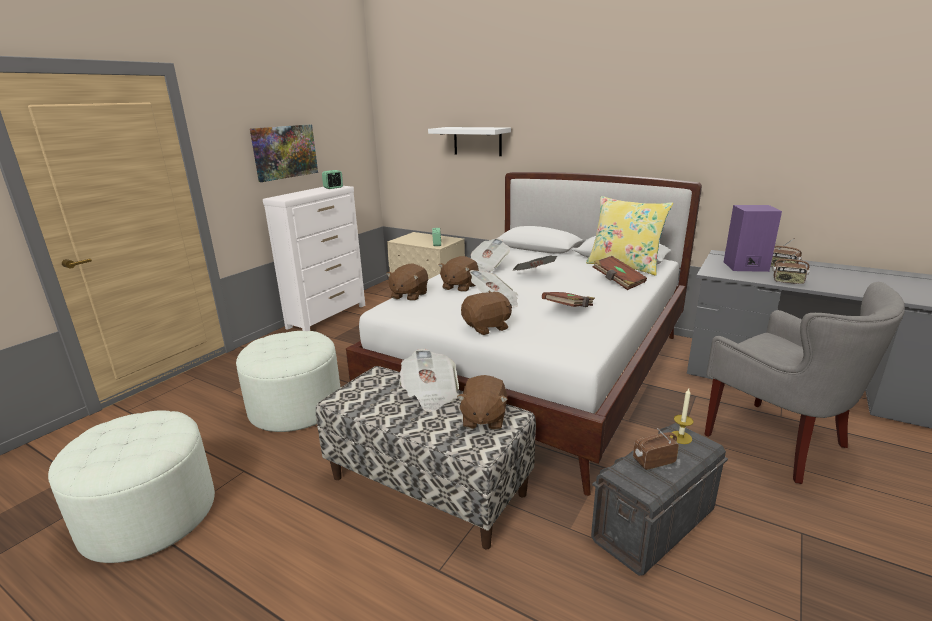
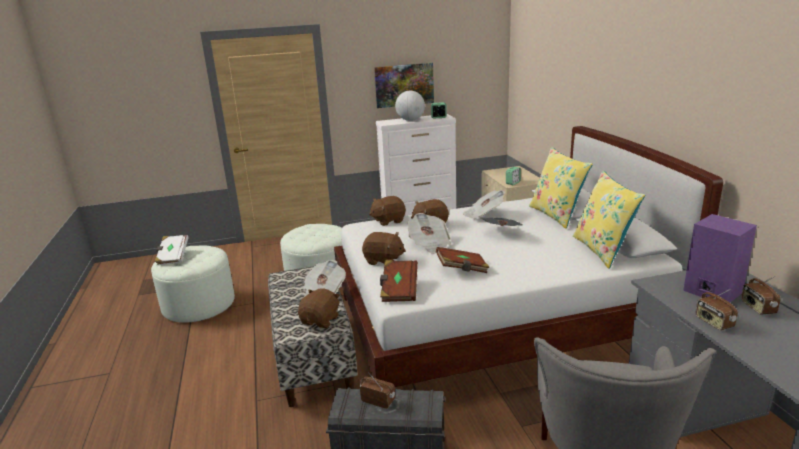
camera: 45 degrees right, 0 degrees up
white shelf [428,127,511,156] -> none
brown plush toy [457,375,508,430] -> brown plush toy turned 150 degrees clockwise [298,288,340,328]
brown book [593,256,647,290] -> brown book moved to [380,260,418,302]
candle [670,388,694,444] -> none
none -> white book [154,235,189,265]
none -> globe [395,91,425,121]
none -> yellow pillow [529,147,593,229]

